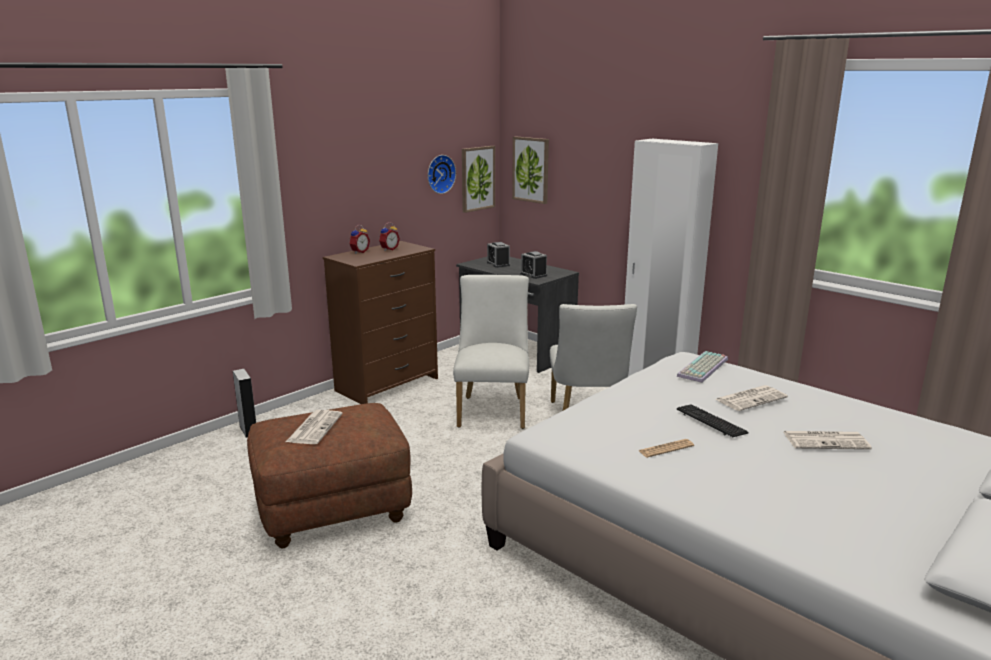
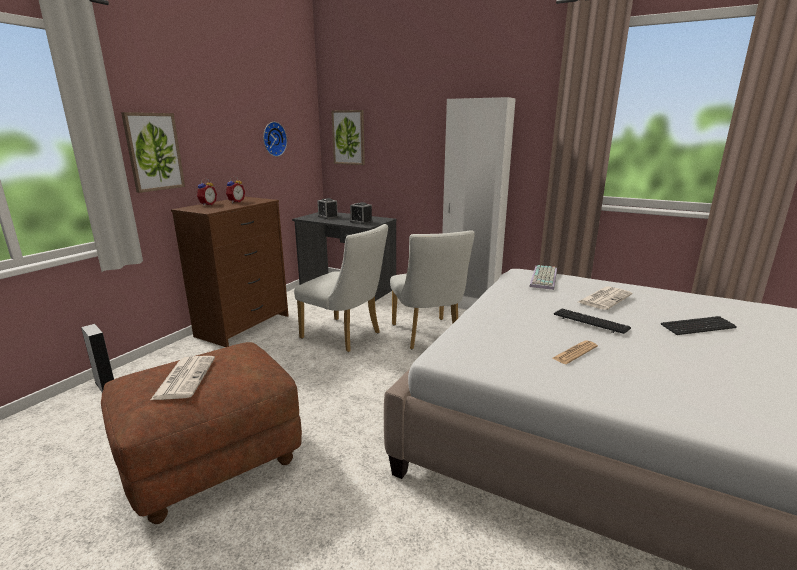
camera: 15 degrees left, 0 degrees up
white chair [453,275,529,429] -> white chair turned 135 degrees clockwise [294,224,388,352]
picture [462,146,495,213] -> picture moved to [121,112,185,193]
newspaper [783,431,872,450] -> keyboard [661,316,737,335]

